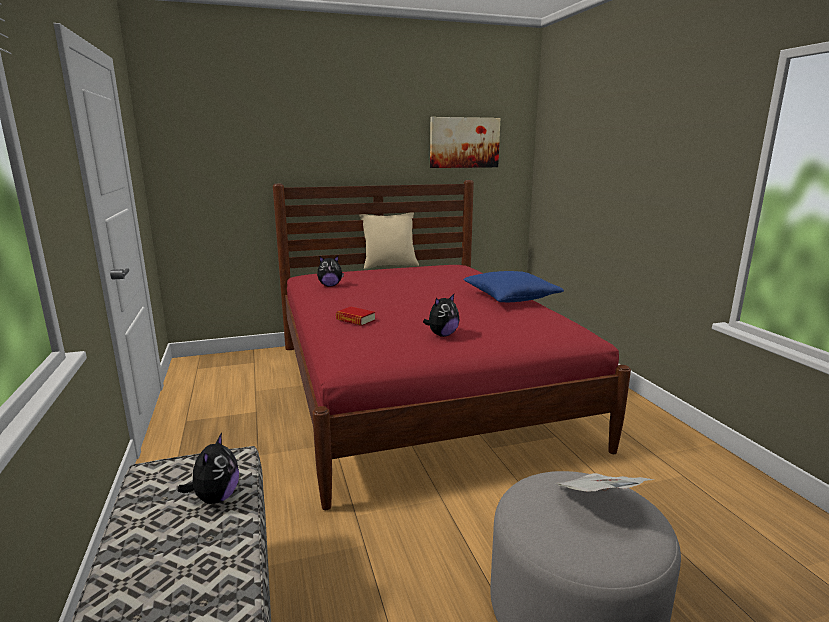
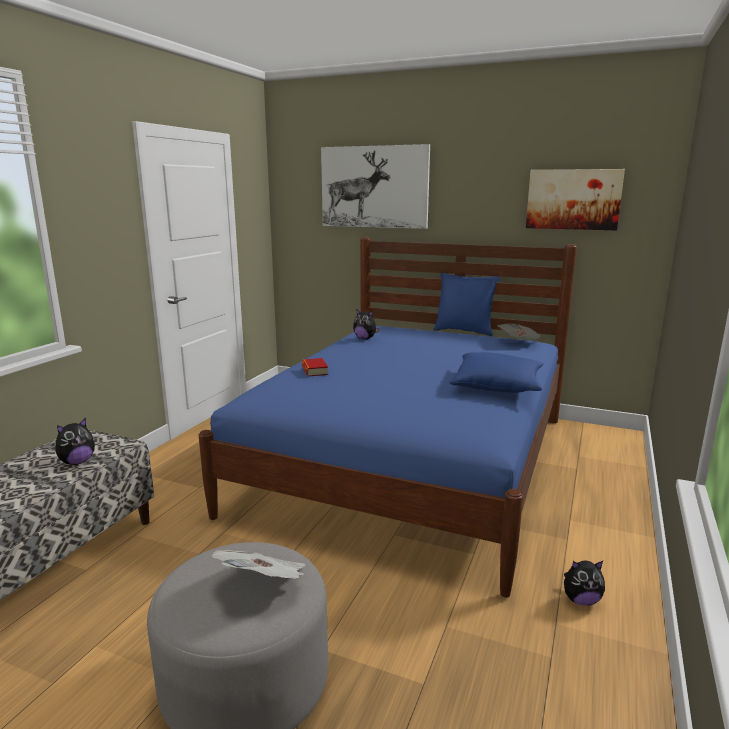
camera: 40 degrees right, 0 degrees up
red bed [273,180,631,510] -> blue bed [199,237,577,598]
beige pillow [359,212,419,270] -> blue pillow [433,273,500,336]
plush toy [423,294,460,337] -> plush toy moved to [564,561,605,606]
none -> picture [321,144,430,229]
none -> newspaper [497,323,541,341]

